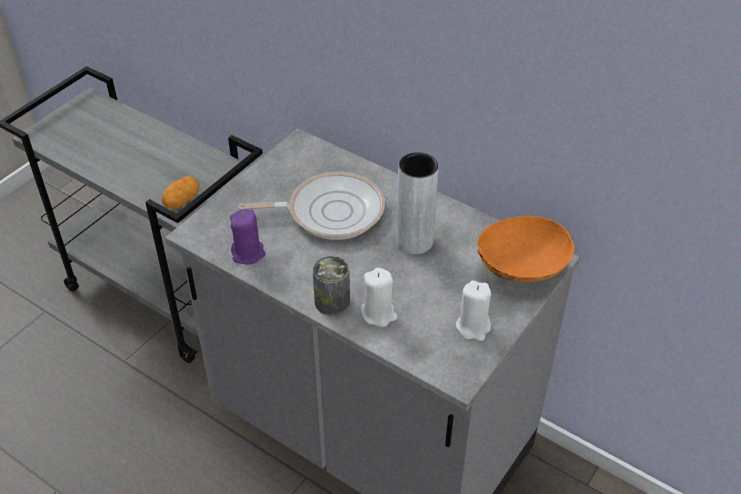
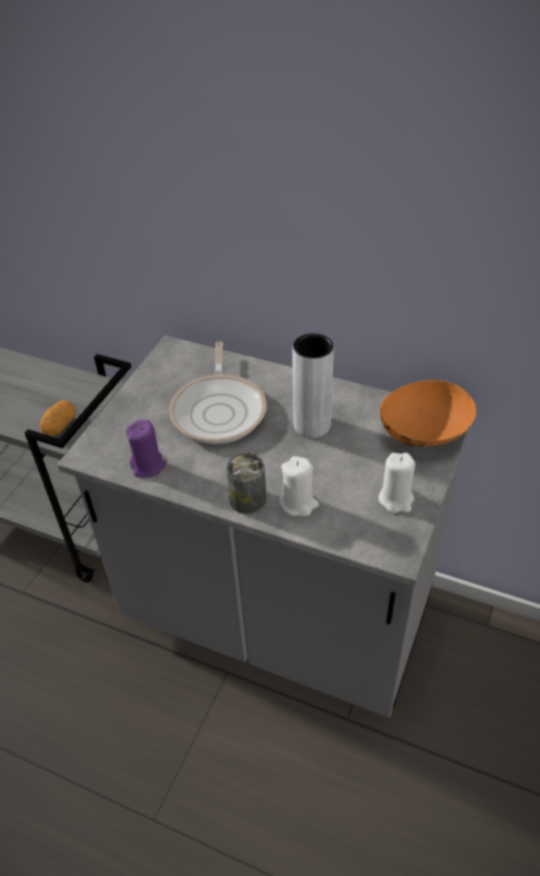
camera: 10 degrees left, 0 degrees up
frying pan [238,172,385,240] -> frying pan turned 105 degrees clockwise [169,341,267,444]

